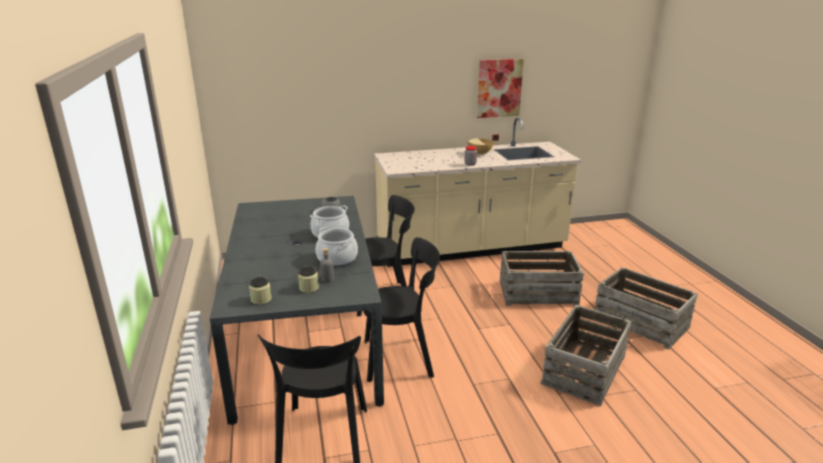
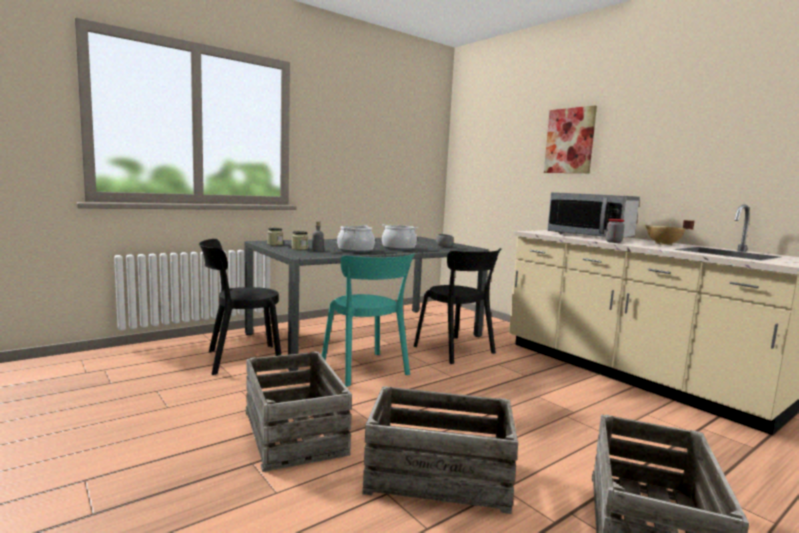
camera: 65 degrees right, 15 degrees down
black chair [363,237,440,382] -> turquoise chair [322,253,415,387]
picture [477,59,524,118] -> picture moved to [544,106,597,173]
crate [500,251,584,306] -> crate moved to [245,351,352,472]
none -> microwave [547,192,640,237]

